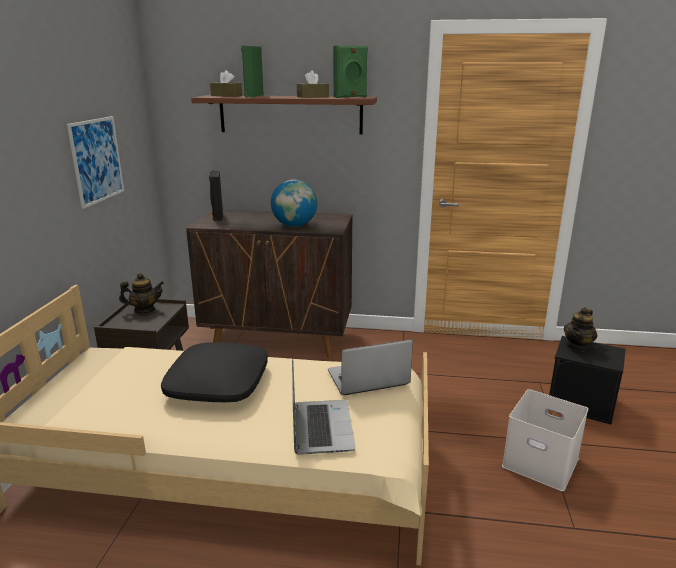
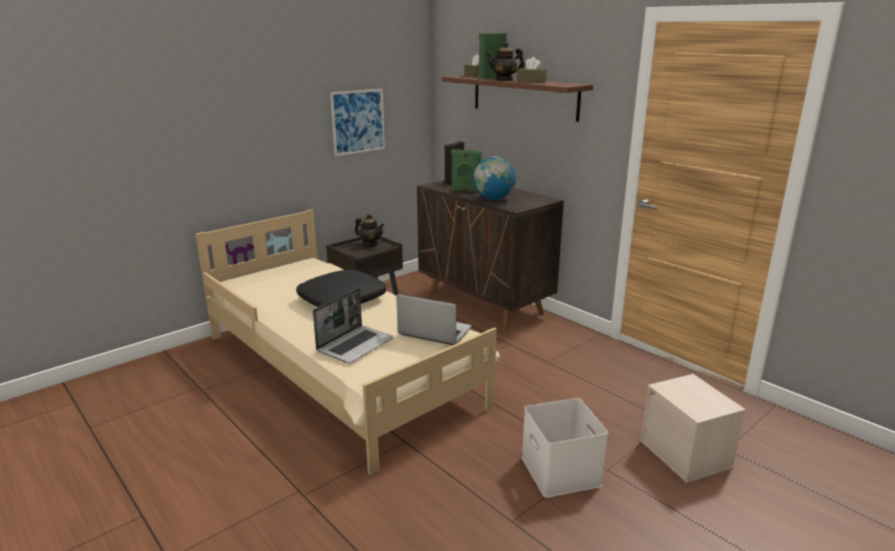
camera: 40 degrees right, 0 degrees up
green speaker [333,45,368,98] -> green speaker moved to [451,149,482,193]
black storage box [549,336,626,425] -> beige storage box [640,374,746,483]
teapot [564,307,597,352] -> teapot moved to [486,41,525,81]

